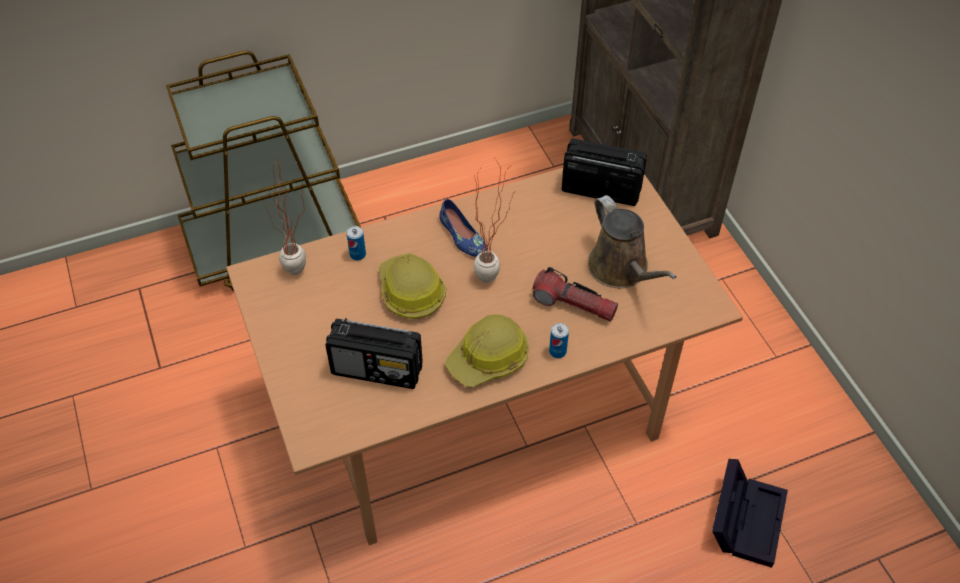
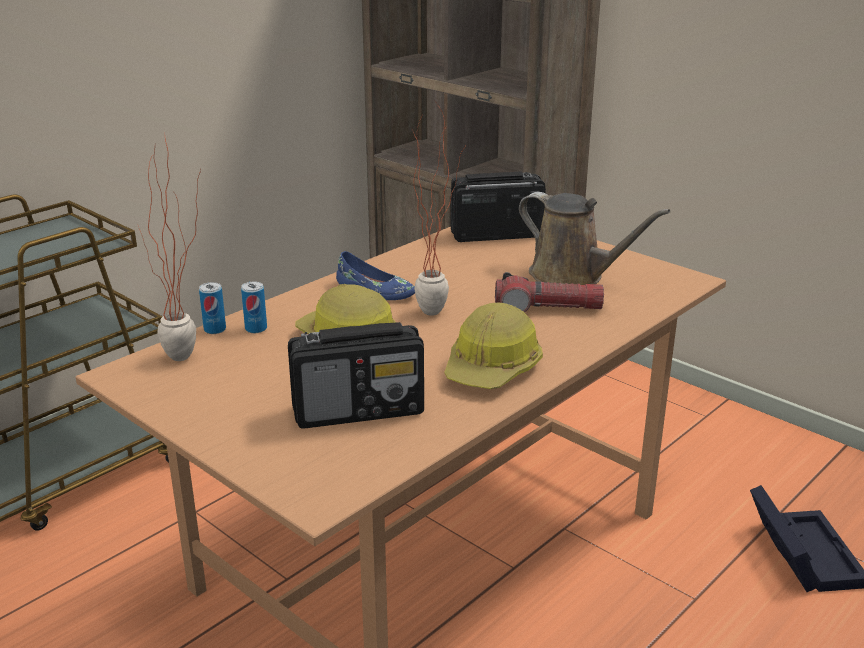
camera: 25 degrees left, 25 degrees down
can [549,323,569,358] -> can moved to [199,282,226,334]

